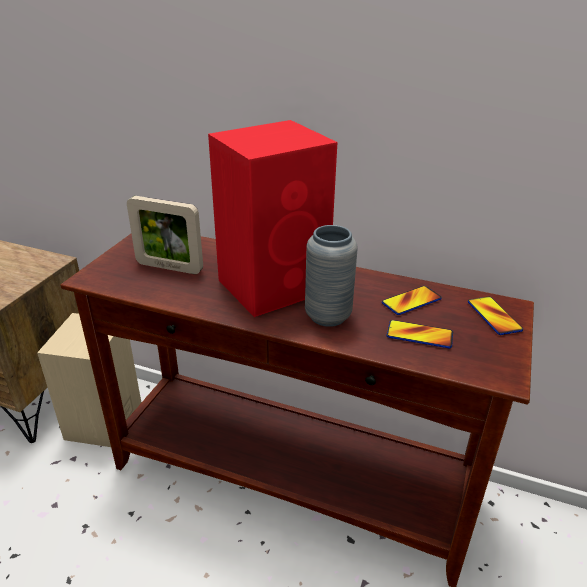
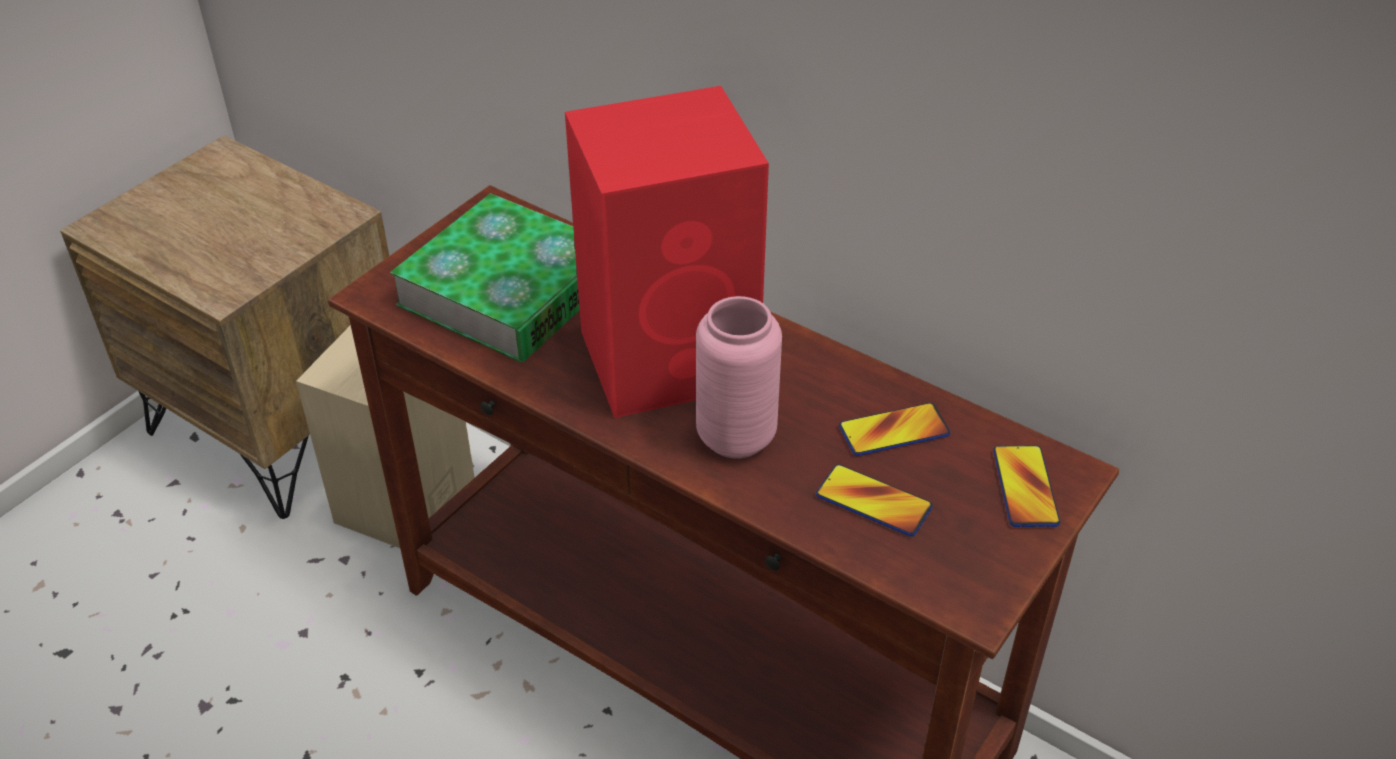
camera: 15 degrees right, 10 degrees up
picture frame [127,196,203,274] -> book [390,193,580,362]
grey vase [305,225,358,327] -> pink vase [696,296,782,459]

